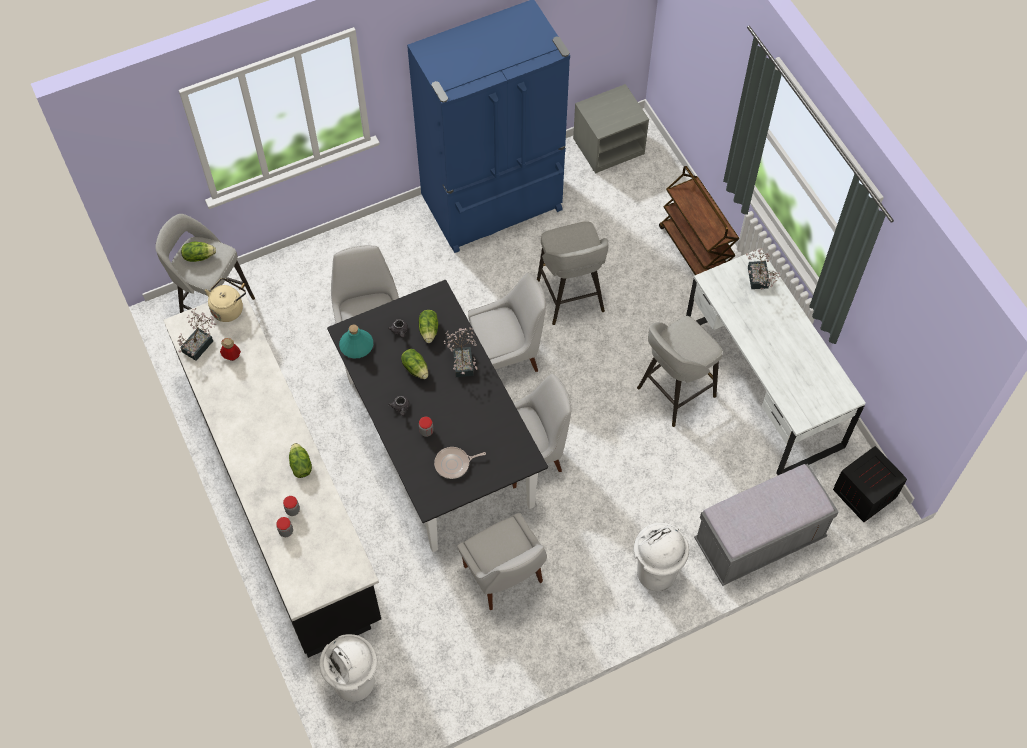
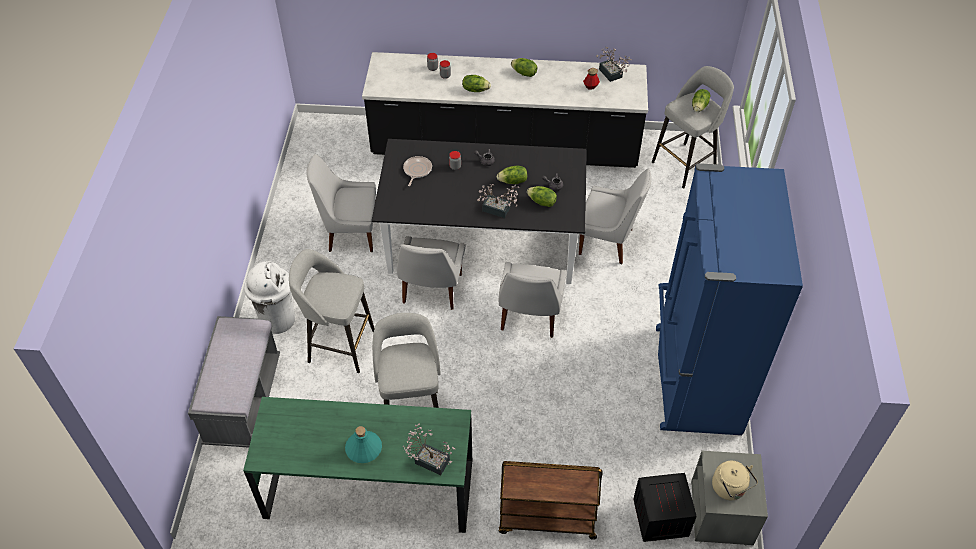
camera: 120 degrees right, 10 degrees down
beige kettle [205,278,246,322] -> beige kettle moved to [712,461,758,500]
white trash can [319,634,377,702] -> none
turquoise bottle [339,325,373,359] -> turquoise bottle moved to [345,426,382,463]
grey stool [537,221,609,325] -> grey stool moved to [289,249,375,373]
white desk [686,248,866,475] -> green desk [243,397,472,533]
crate [833,446,907,522] -> crate moved to [633,473,696,542]
none -> lettuce [511,58,537,77]

